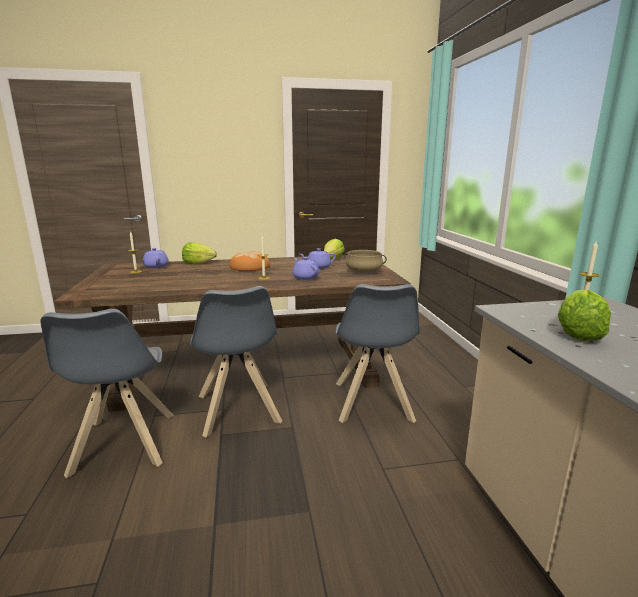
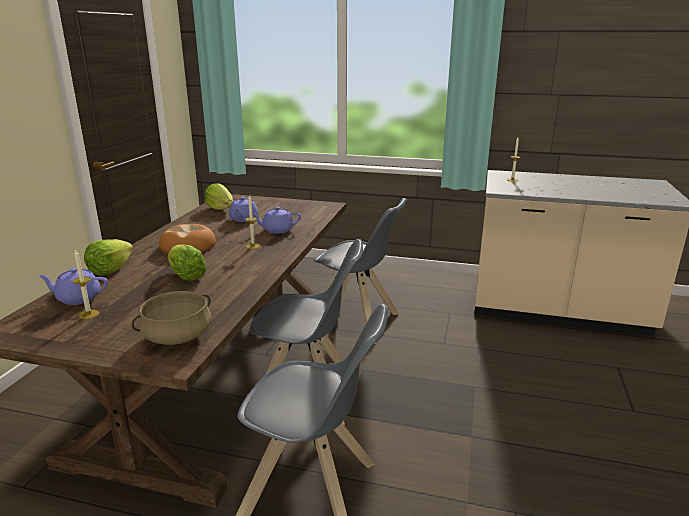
camera: 65 degrees left, 5 degrees up
beige cooking pot [344,250,387,273] -> beige cooking pot moved to [132,291,211,345]
lettuce [557,290,611,341] -> lettuce moved to [168,244,207,281]

